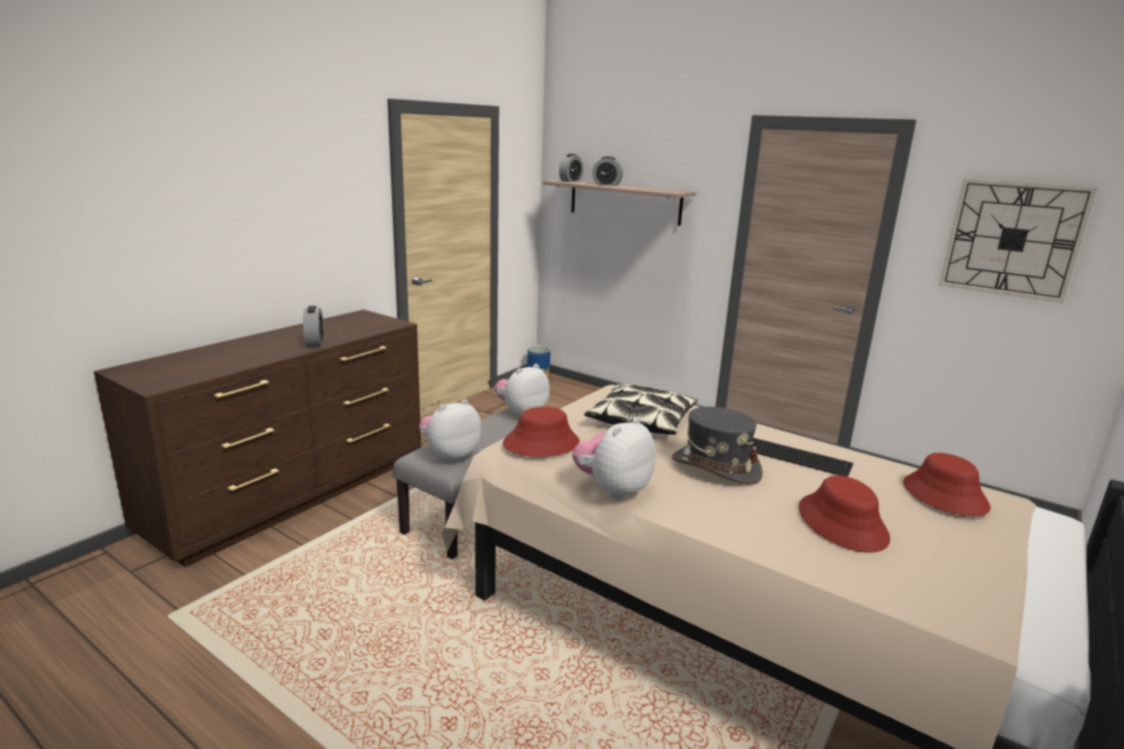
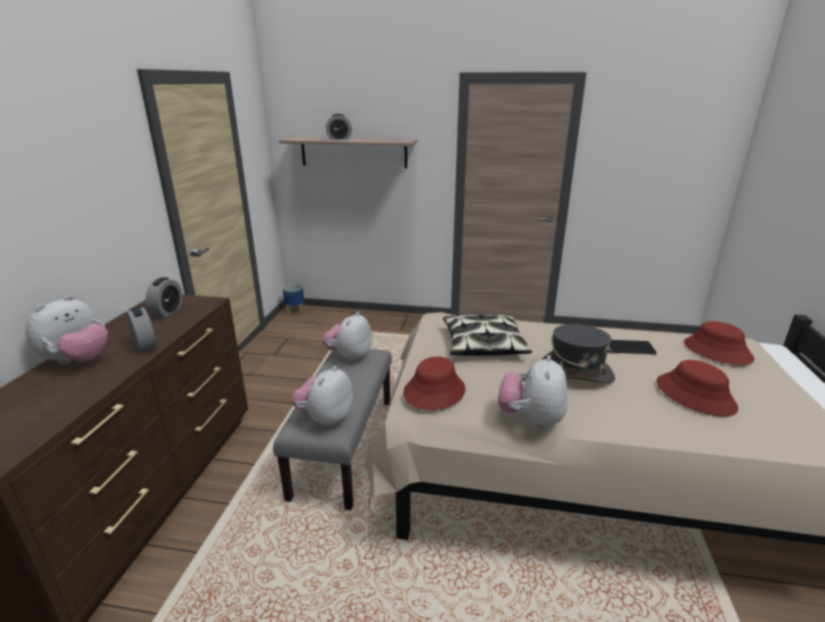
camera: 25 degrees left, 5 degrees up
alarm clock [559,154,583,182] -> alarm clock moved to [145,277,183,317]
wall clock [939,178,1097,303] -> none
none -> plush toy [26,295,108,365]

